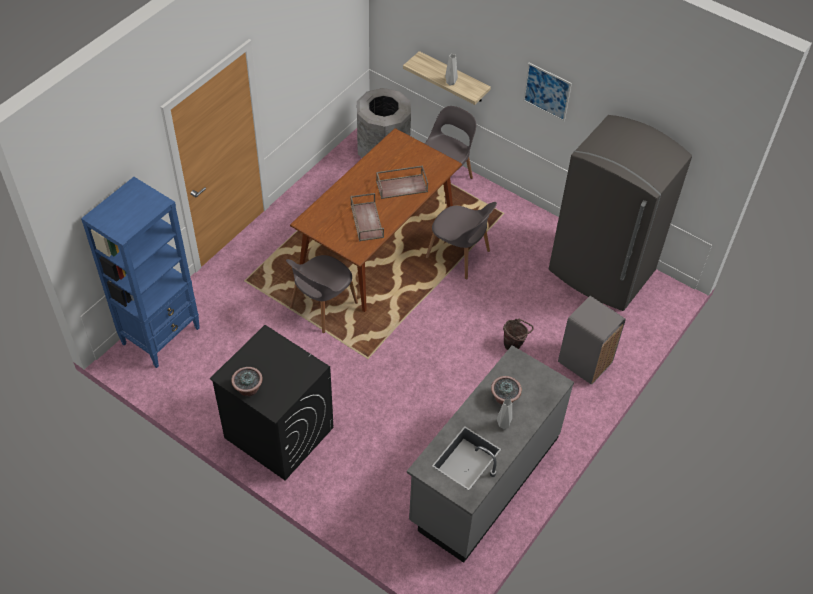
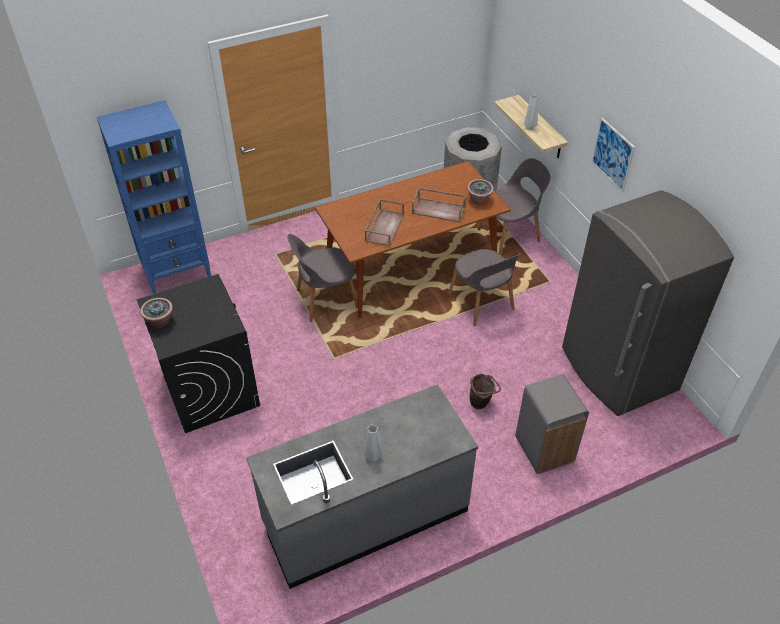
camera: 30 degrees right, 5 degrees down
potted plant [491,376,522,405] -> potted plant moved to [467,179,494,204]

